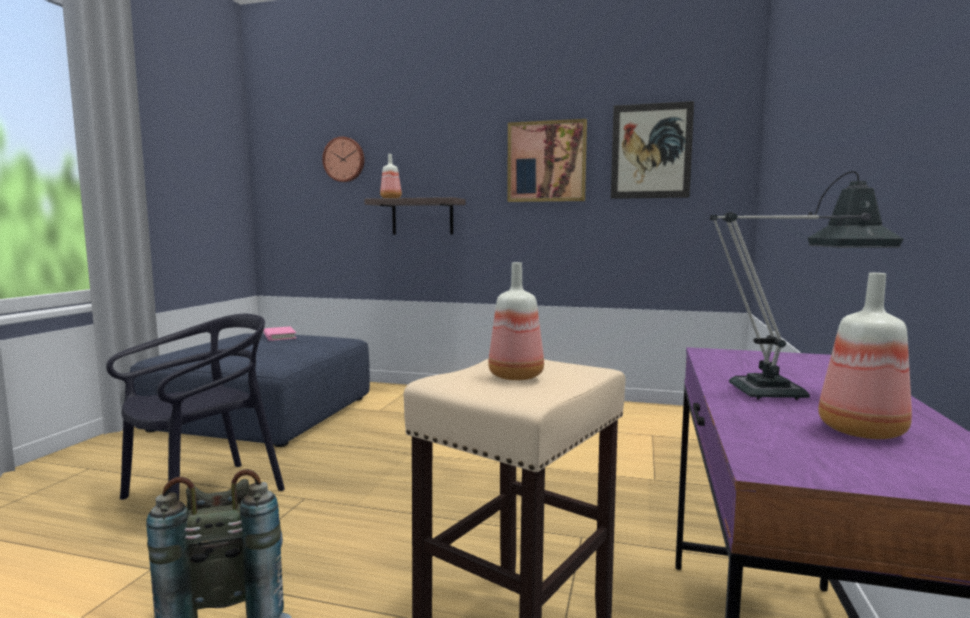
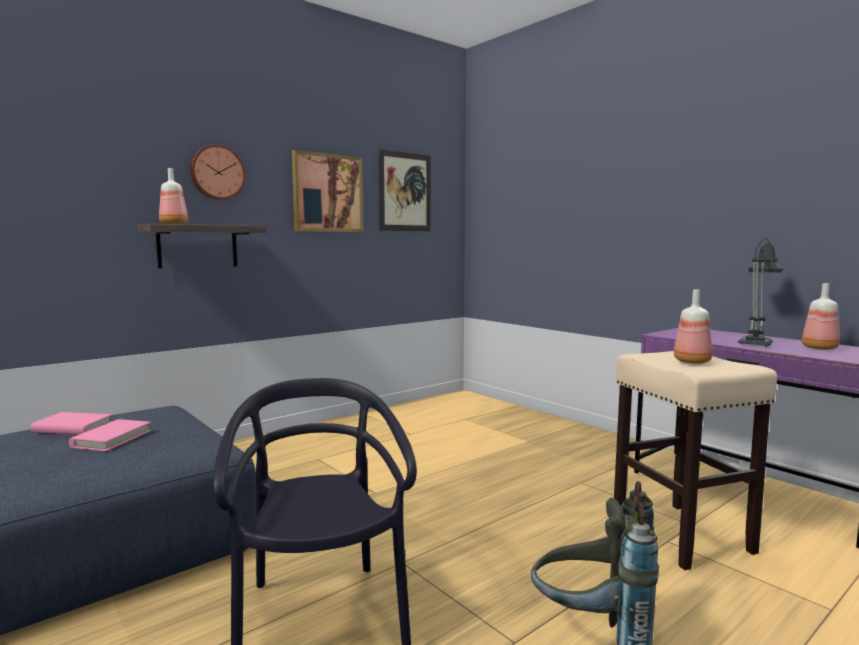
camera: 55 degrees left, 0 degrees up
wall clock [322,137,364,182] -> wall clock moved to [190,144,246,200]
none -> pink book [69,419,151,451]

